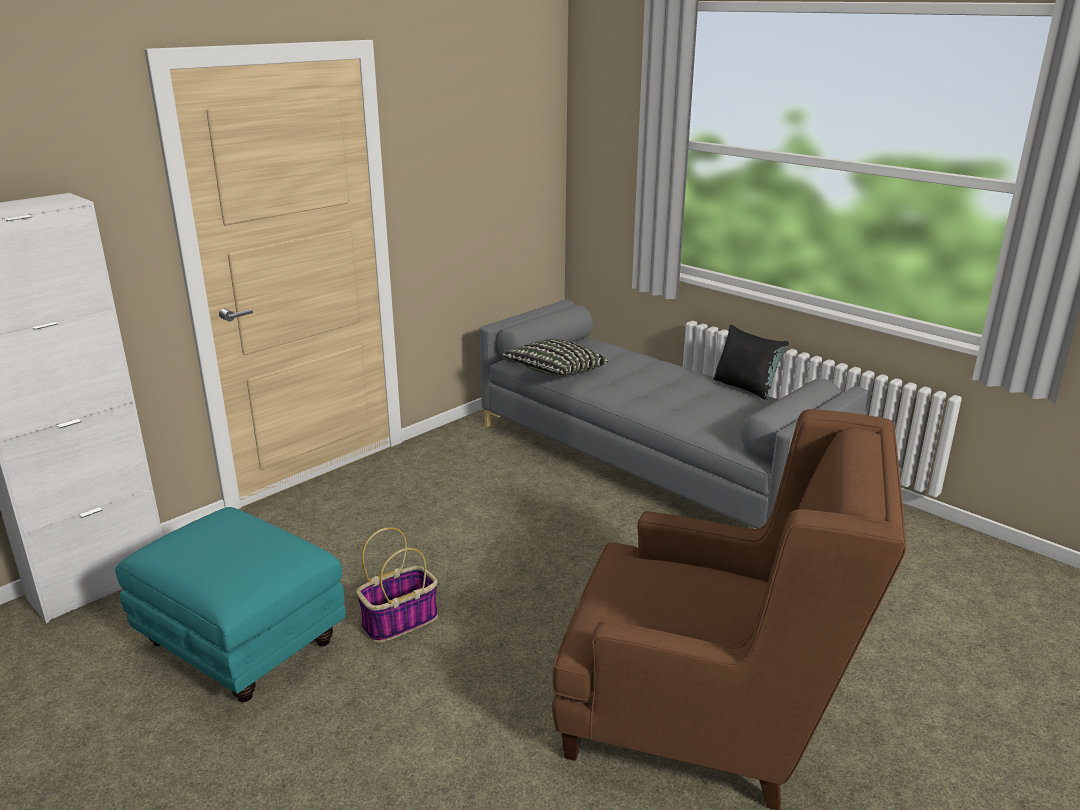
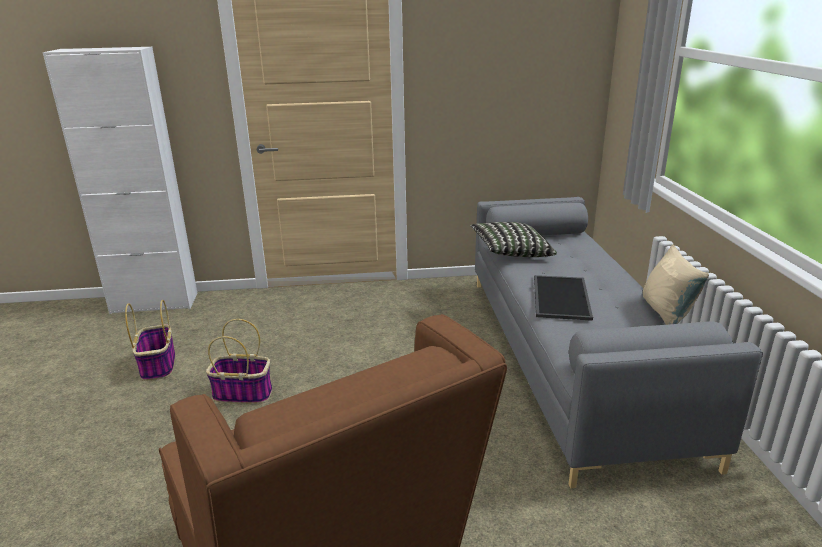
camera: 40 degrees right, 0 degrees up
turquoise ottoman [115,507,346,702] -> basket [125,300,175,381]
black pillow [714,325,789,400] -> beige pillow [643,244,709,325]
none -> tray [534,275,593,321]

